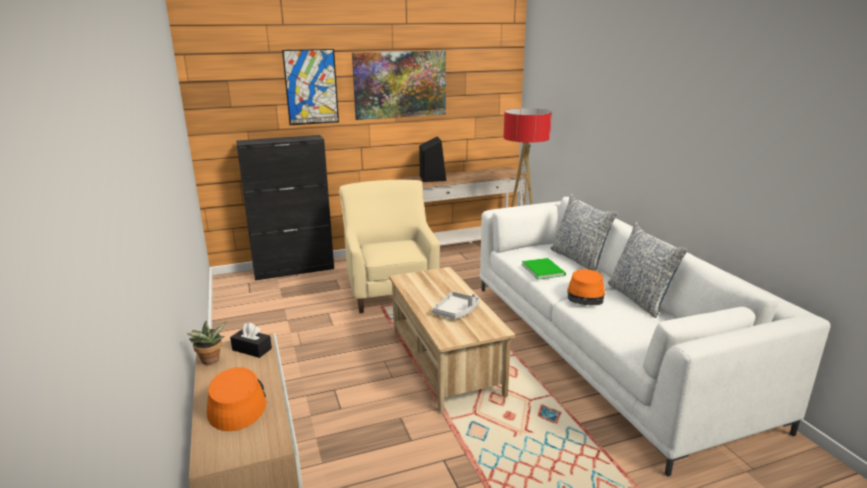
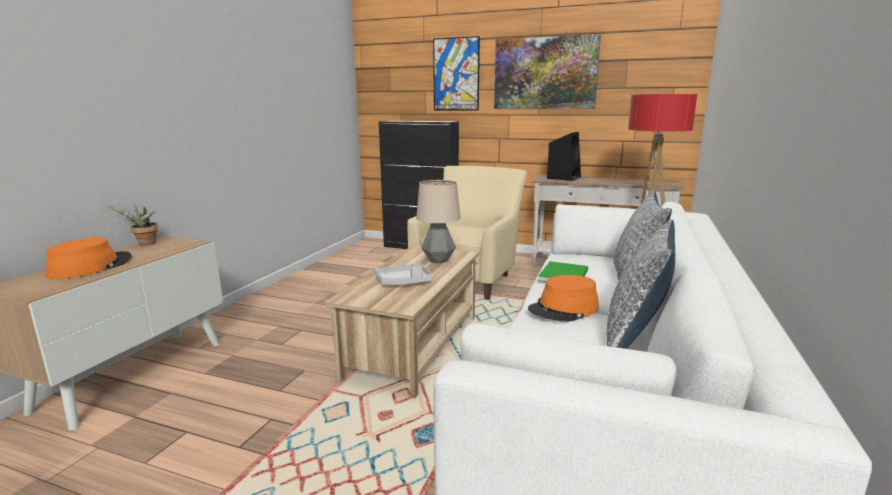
camera: 40 degrees right, 5 degrees down
black tissue box [230,322,272,358] -> none
none -> table lamp [416,180,460,263]

